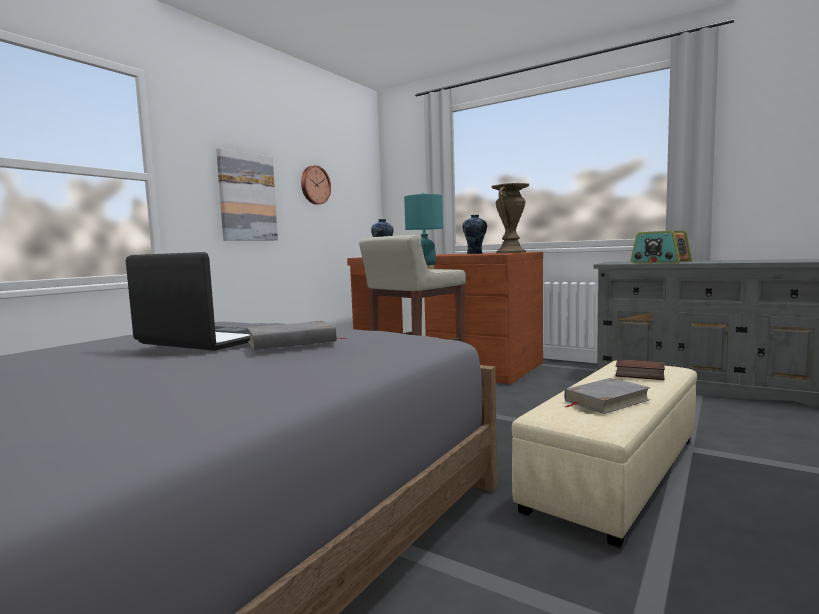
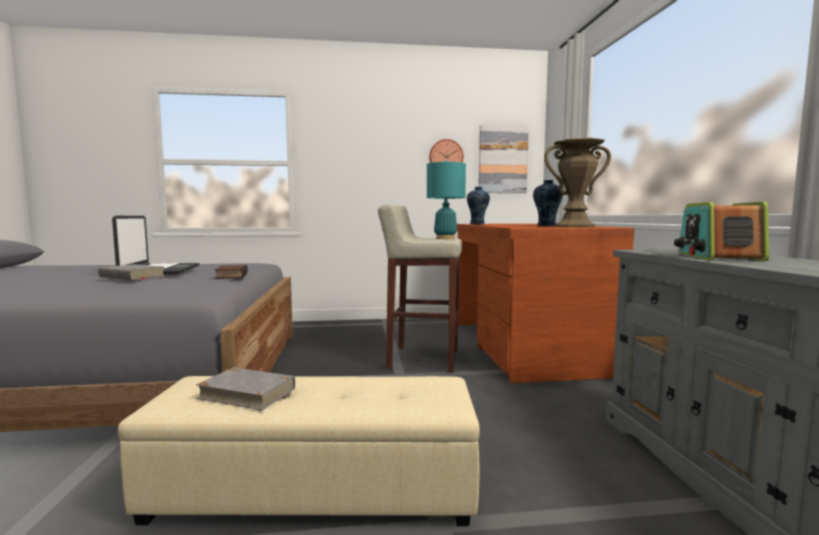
camera: 50 degrees right, 0 degrees up
picture [216,148,278,241] -> picture moved to [479,125,529,193]
book [615,359,665,380] -> book moved to [215,265,248,279]

